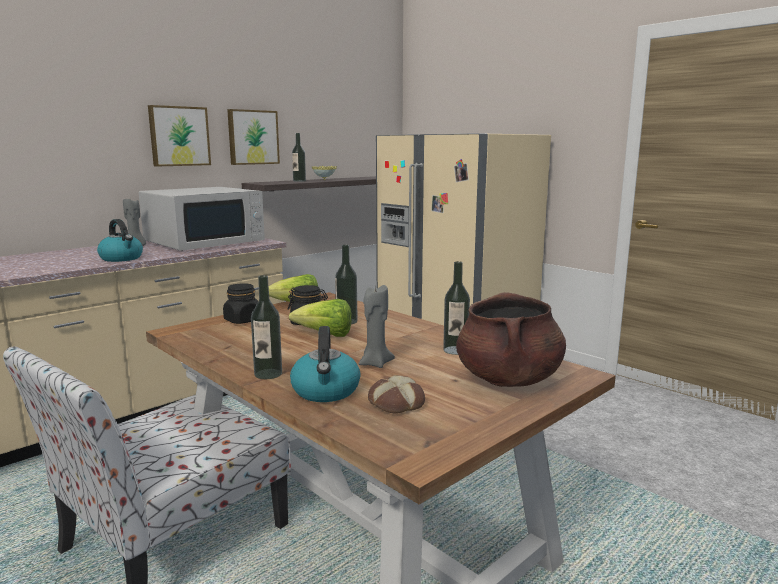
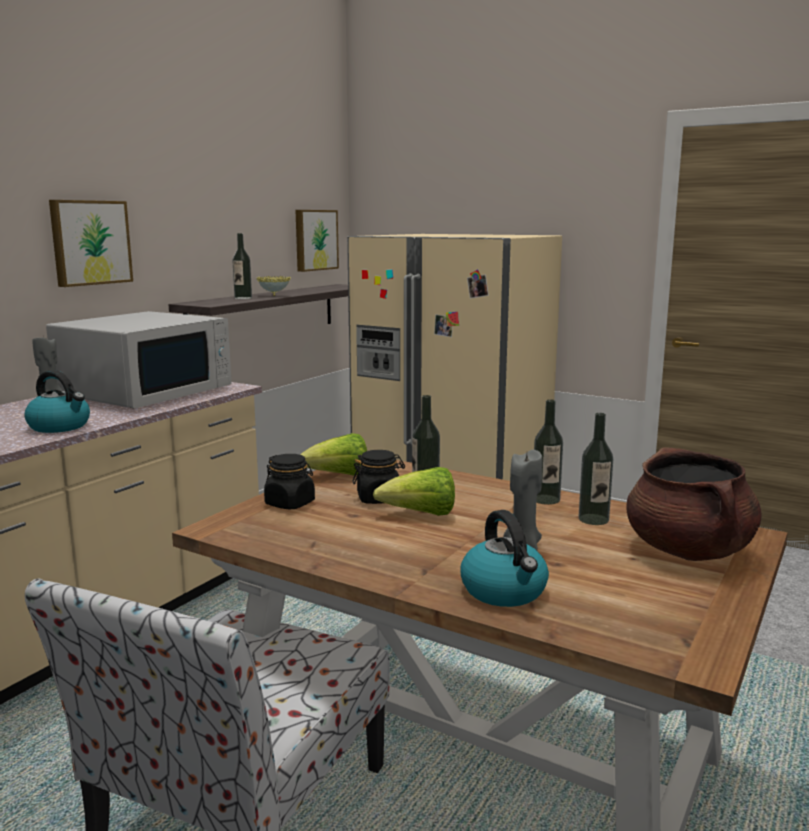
camera: 15 degrees left, 0 degrees up
picture [227,109,280,165] -> picture moved to [295,210,339,272]
bottle [251,275,282,379] -> bottle moved to [534,399,563,505]
bread [368,375,425,414] -> none

